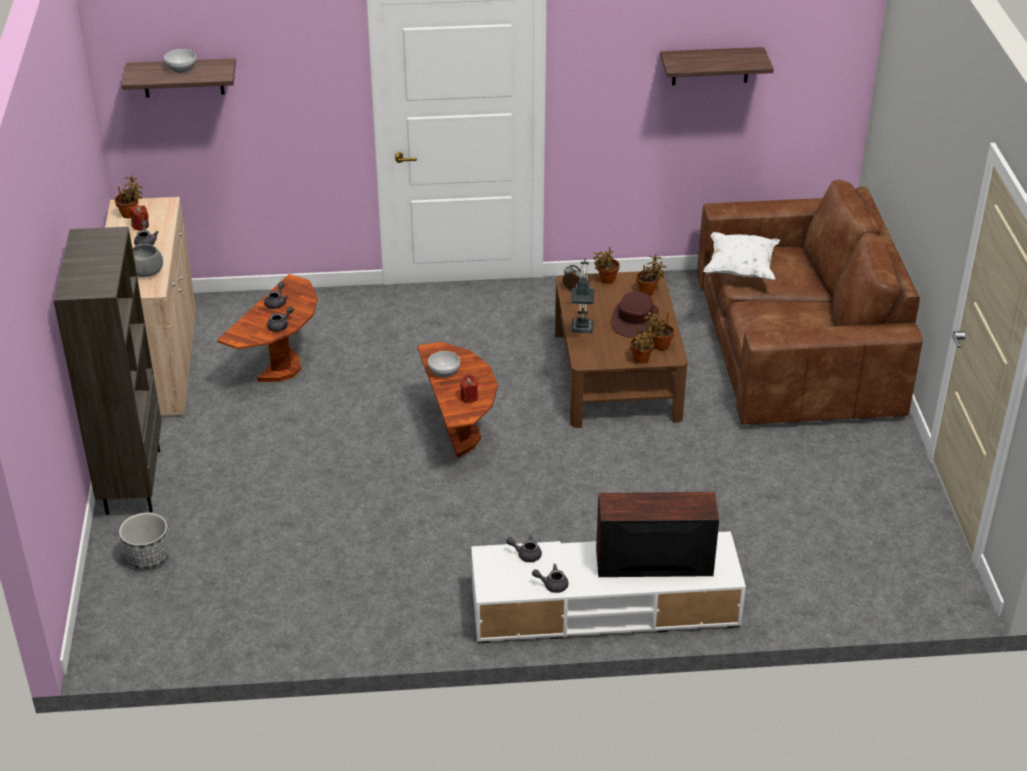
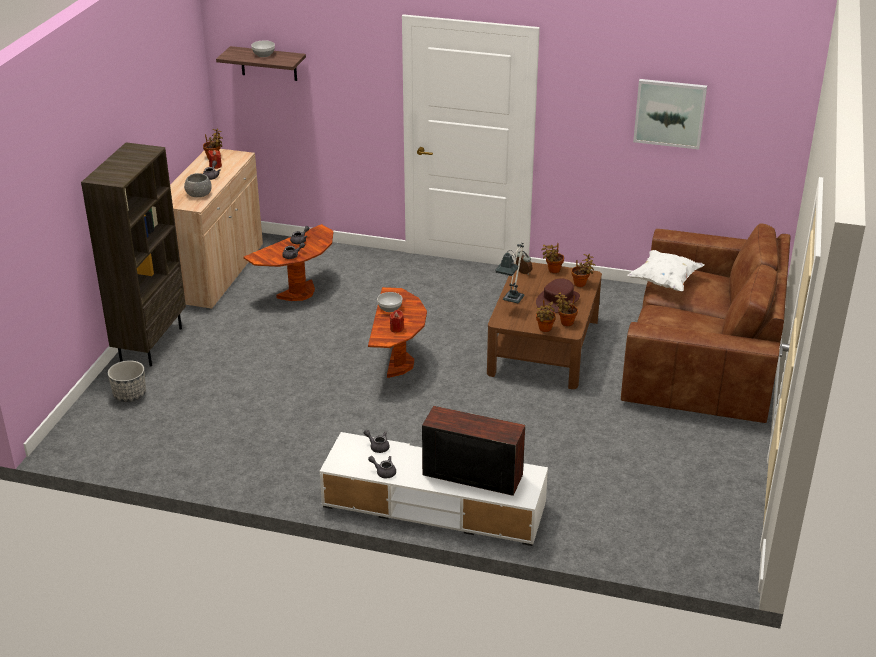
camera: 20 degrees right, 5 degrees down
shelf [660,47,774,85] -> picture [633,79,707,149]

